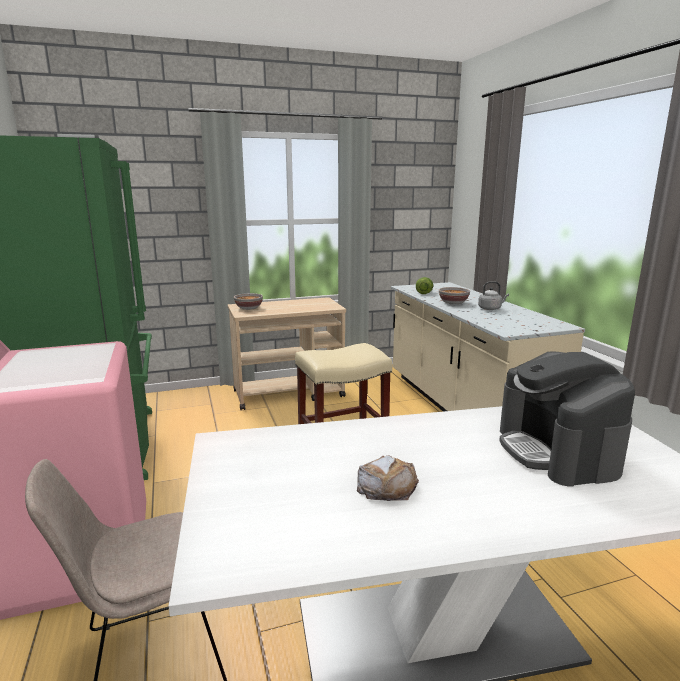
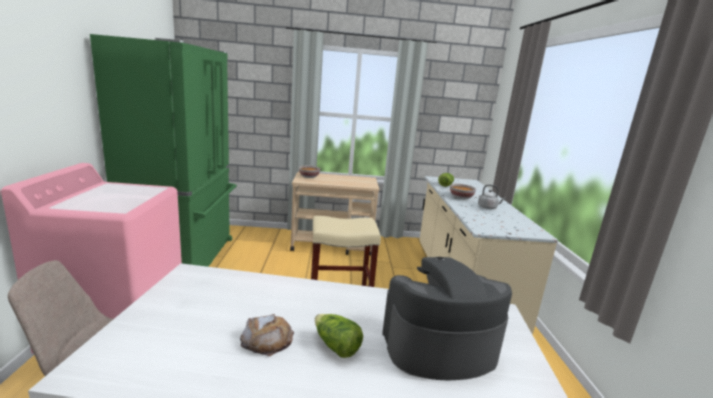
camera: 15 degrees right, 0 degrees up
coffee machine [499,352,635,486] -> coffee machine turned 75 degrees clockwise [382,257,512,381]
none -> lettuce [315,314,363,358]

